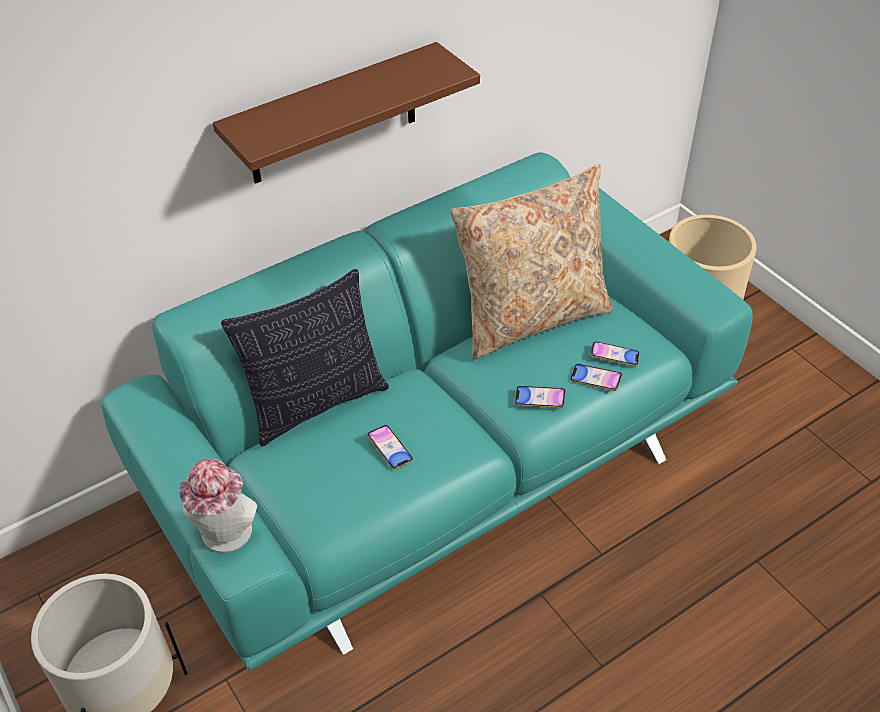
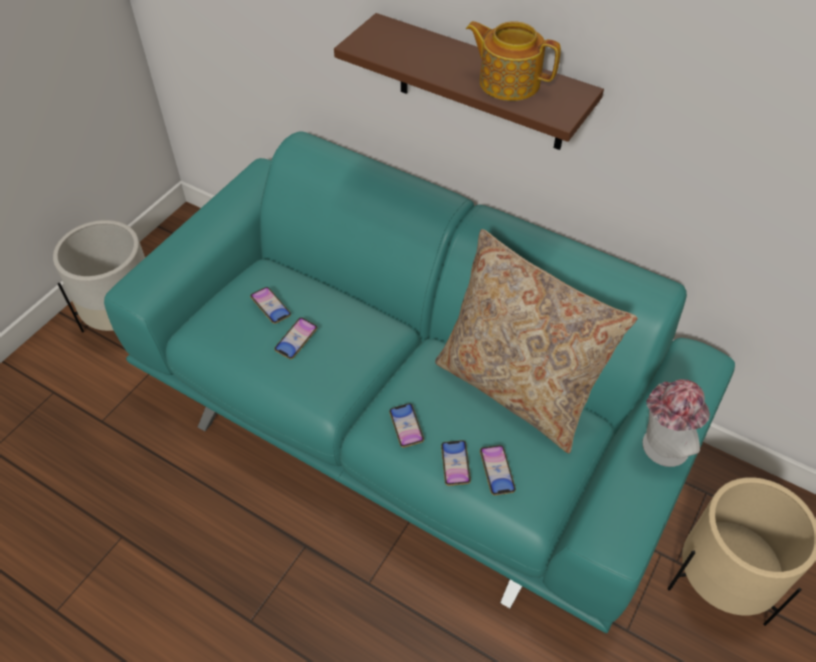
camera: 65 degrees right, 5 degrees up
hat [179,458,257,553] -> hat moved to [642,379,710,467]
pillow [221,269,389,446] -> none
none -> phone [250,287,291,324]
none -> teapot [466,21,561,101]

